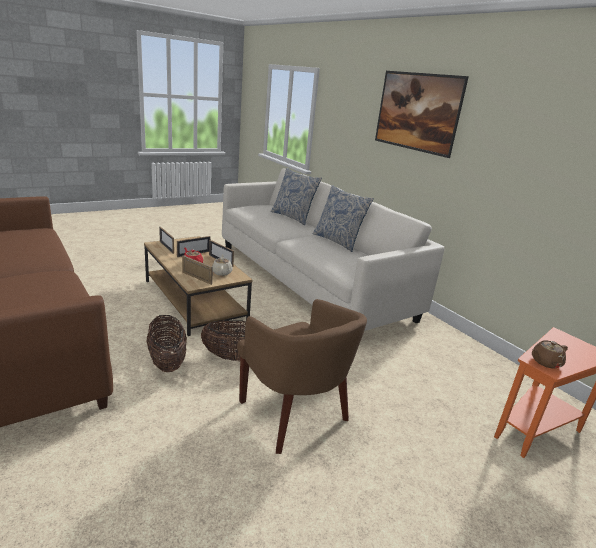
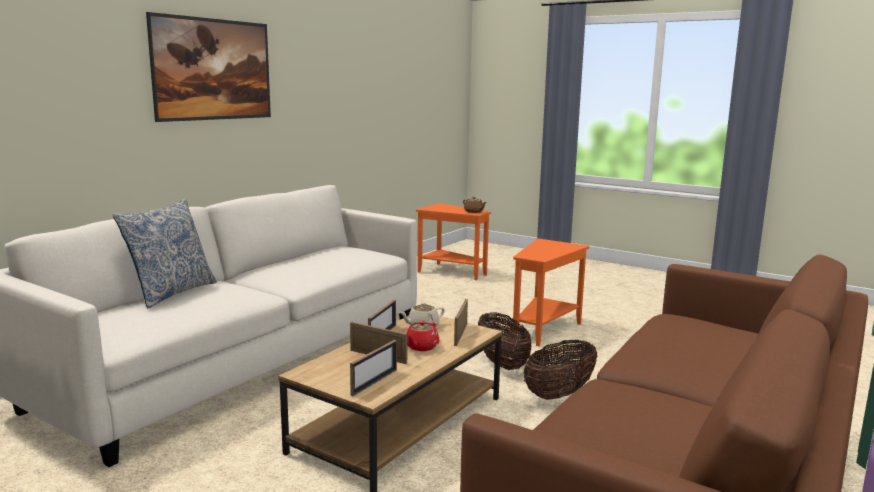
camera: 110 degrees left, 10 degrees down
brown armchair [237,299,367,454] -> orange side table [513,238,590,346]
pillow [312,185,374,252] -> none

